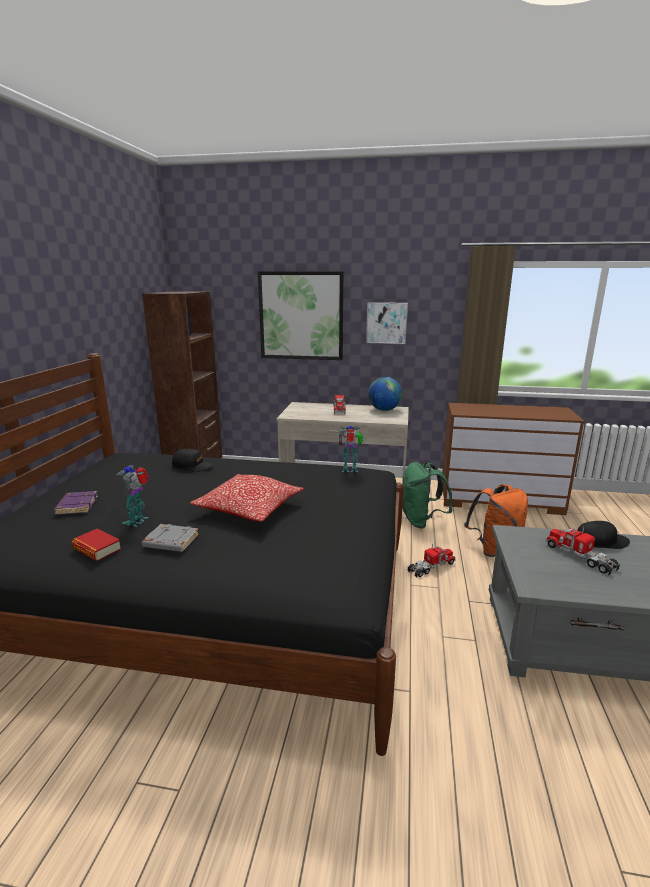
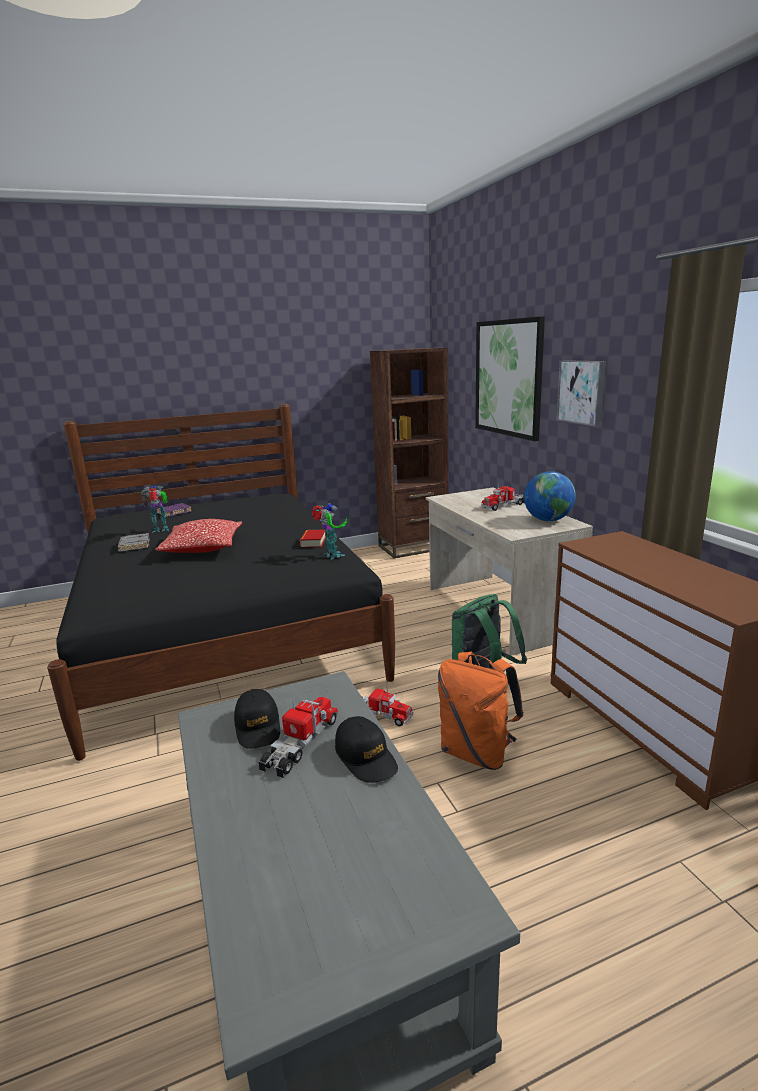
camera: 60 degrees right, 0 degrees up
book [71,528,121,561] -> book moved to [299,530,326,548]
black cap [172,449,214,472] -> black cap moved to [234,689,280,749]

